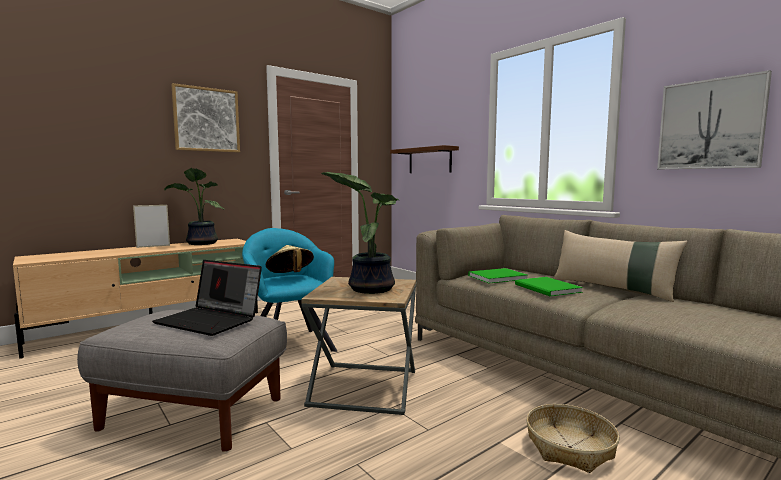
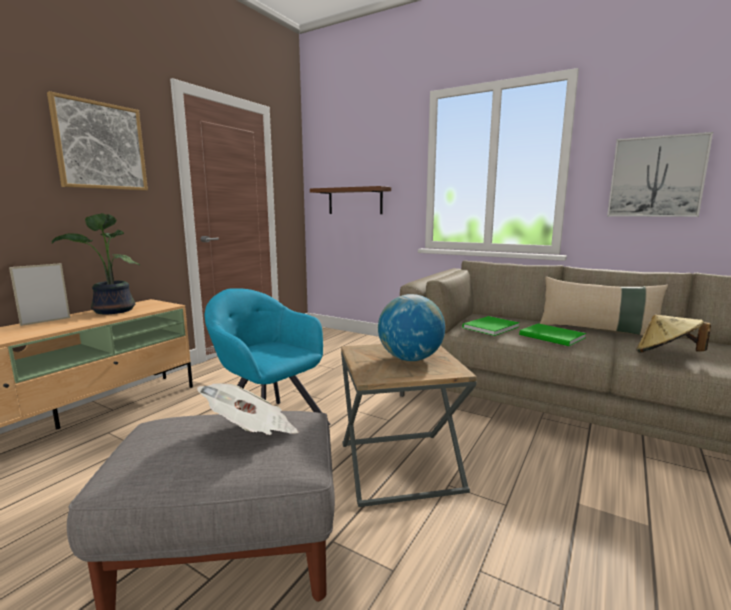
camera: 20 degrees left, 5 degrees up
laptop [152,260,262,336] -> newspaper [197,383,299,435]
beige hat [266,245,314,273] -> beige hat moved to [636,315,711,353]
potted plant [321,172,398,294] -> globe [378,294,445,361]
basket [526,404,620,473] -> none

